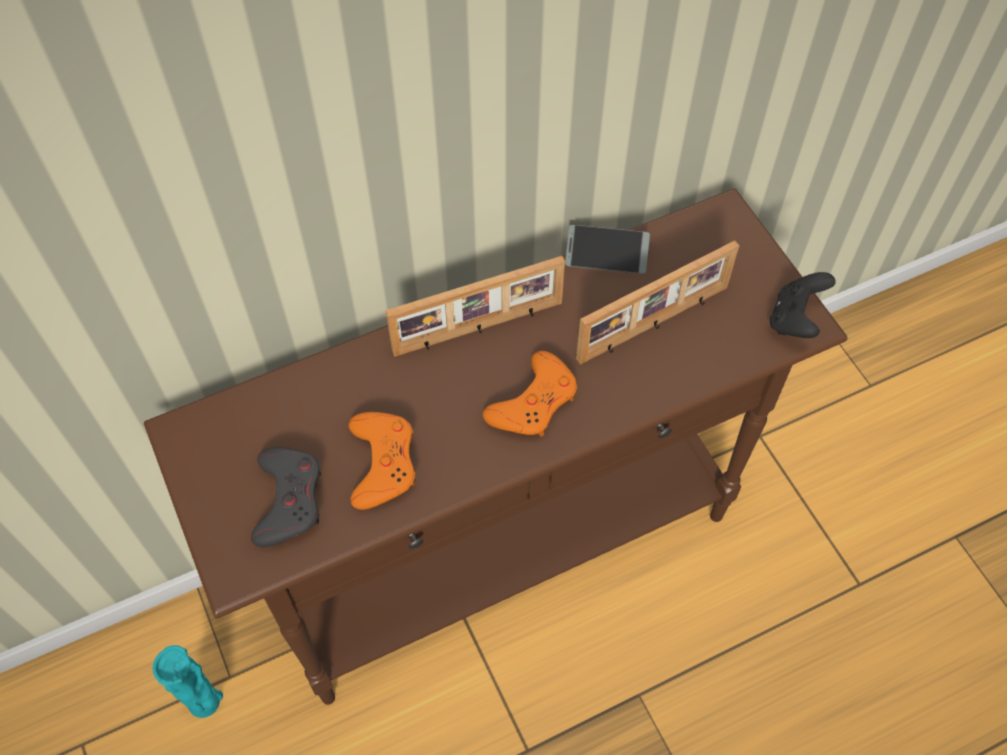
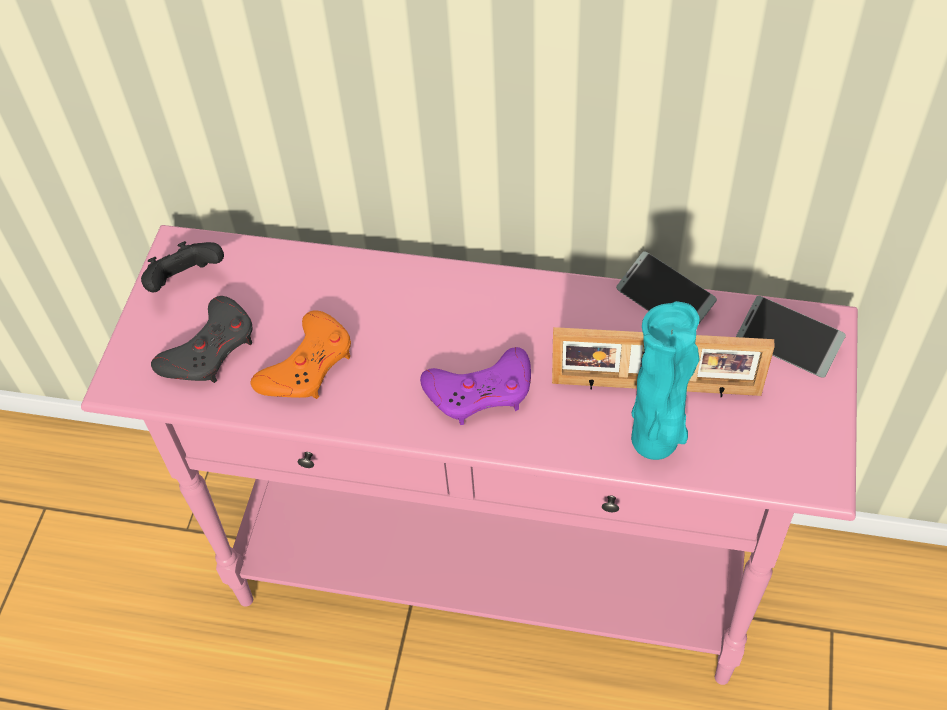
camera: 40 degrees right, 5 degrees down
brown console table [144,188,848,705] -> pink console table [81,225,858,685]
turquoise vase [153,645,223,718] -> turquoise vase moved to [631,301,700,460]
picture frame [385,256,565,357] -> none
orange game controller [483,351,577,437] -> purple game controller [420,347,531,425]
black game controller [770,272,836,338] -> black game controller moved to [141,241,224,292]
none -> phone [736,296,846,378]

